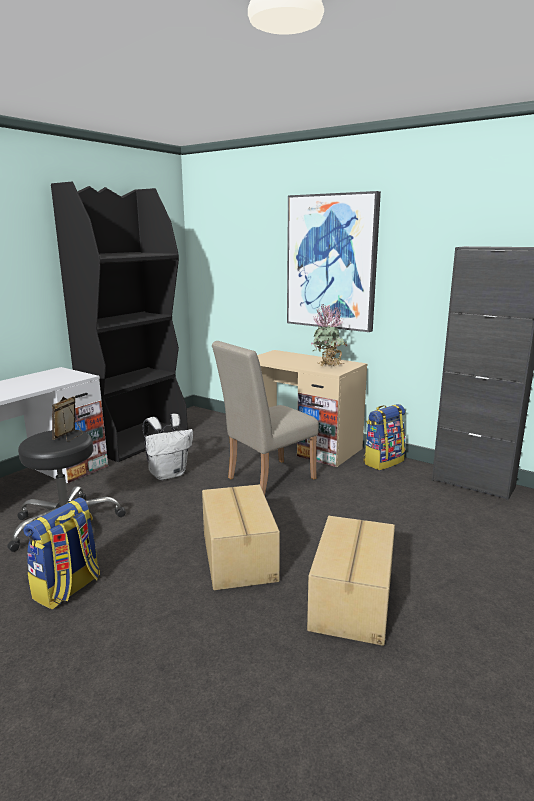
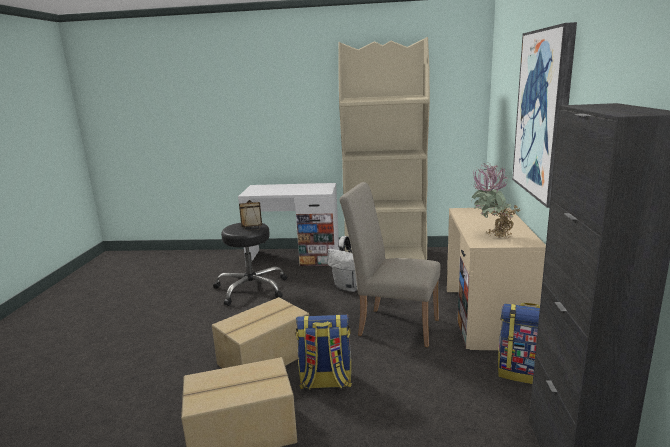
camera: 60 degrees right, 0 degrees up
backpack [23,497,100,609] -> backpack moved to [296,314,352,390]
black bookcase [51,182,188,462] -> beige bookcase [338,37,430,260]

